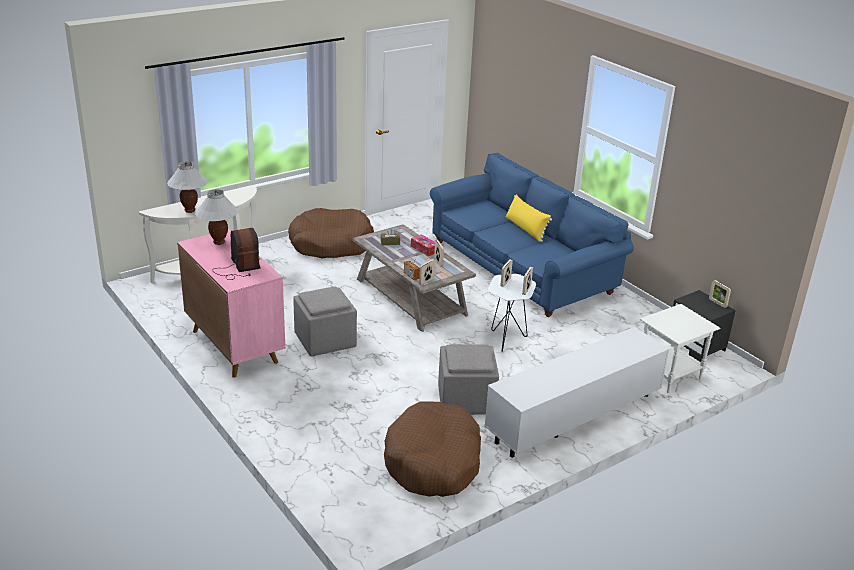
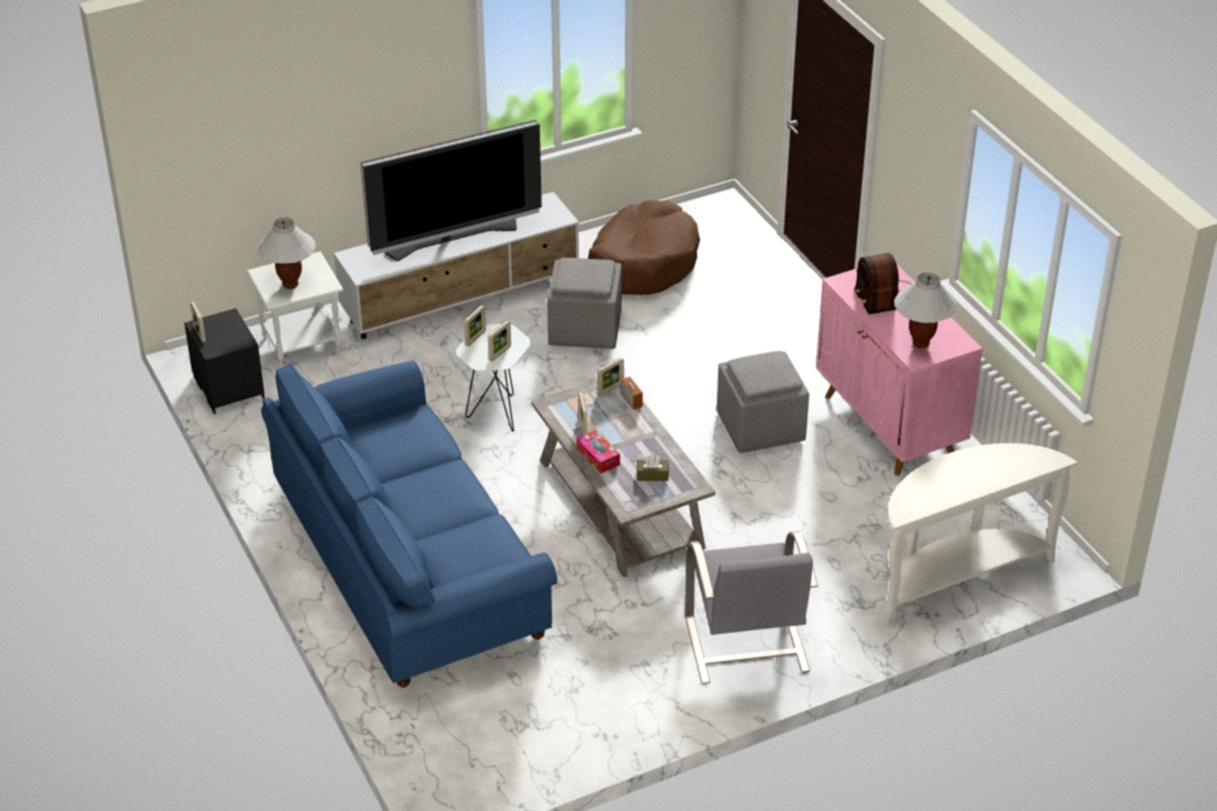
camera: 170 degrees left, 10 degrees up
white table lamp [167,161,207,213] -> white table lamp moved to [257,217,316,289]
brown dog bed [288,208,374,259] -> grey armchair [685,531,818,684]
yellow pillow [506,194,552,242] -> none
none -> television [361,120,542,261]

